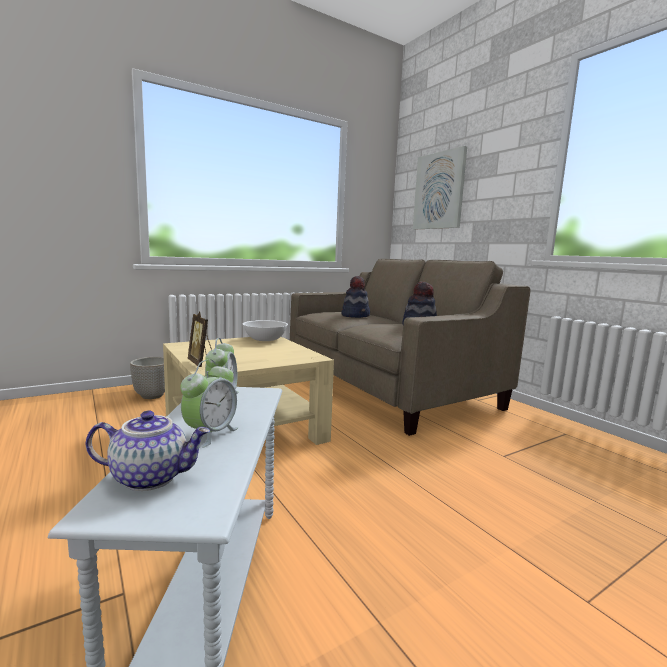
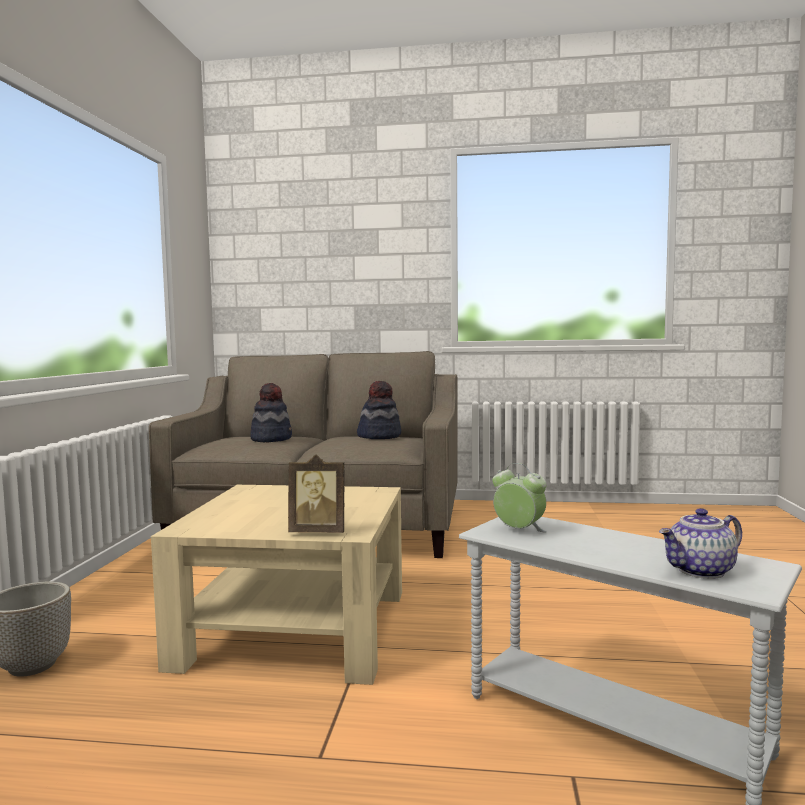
camera: 50 degrees left, 5 degrees down
teapot [86,410,210,491] -> teapot turned 150 degrees counterclockwise [659,508,742,579]
alarm clock [180,359,238,447] -> none
white bowl [243,320,288,341] -> none
picture [413,146,467,229] -> none

